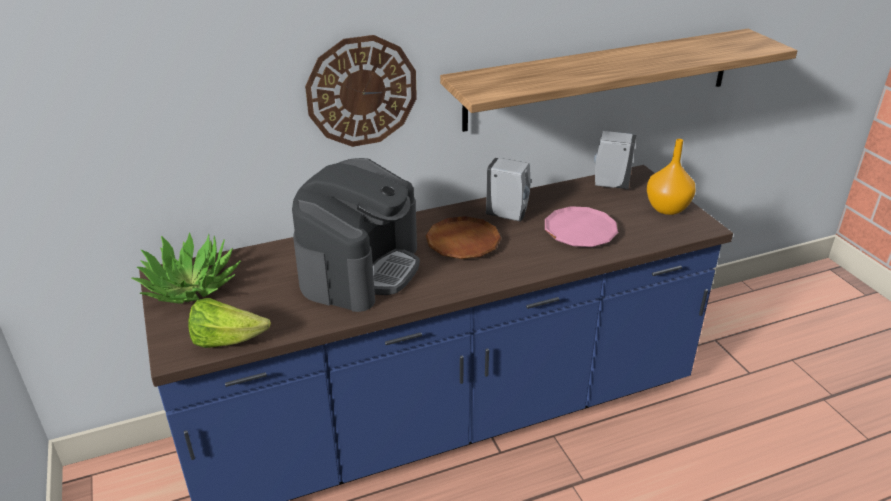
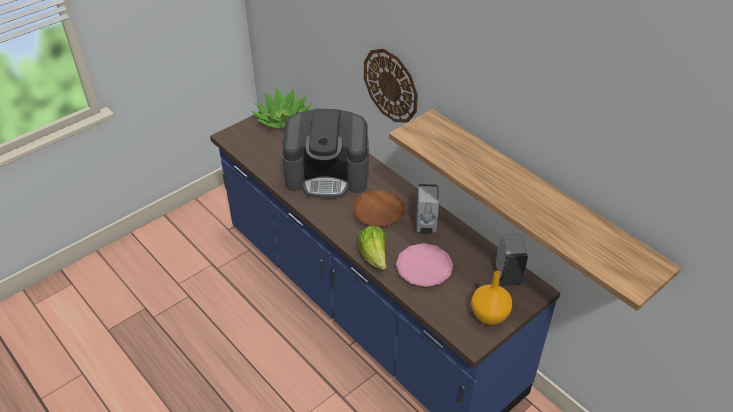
camera: 70 degrees right, 10 degrees up
lettuce [188,298,271,348] -> lettuce moved to [358,226,387,270]

